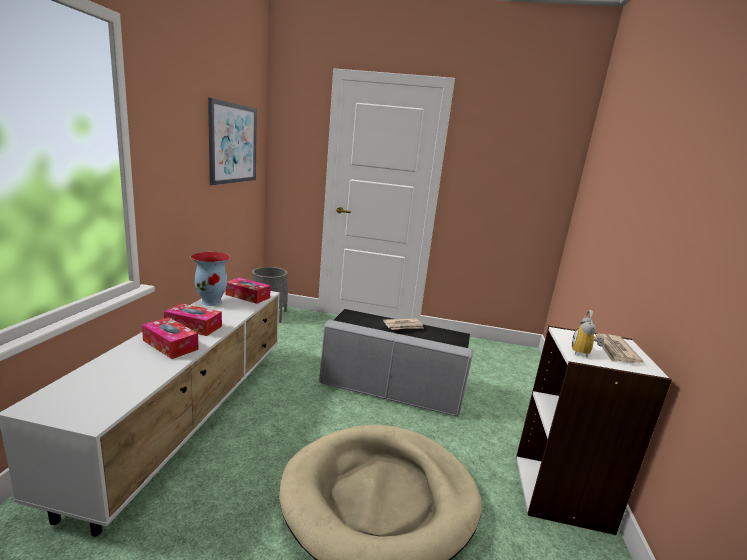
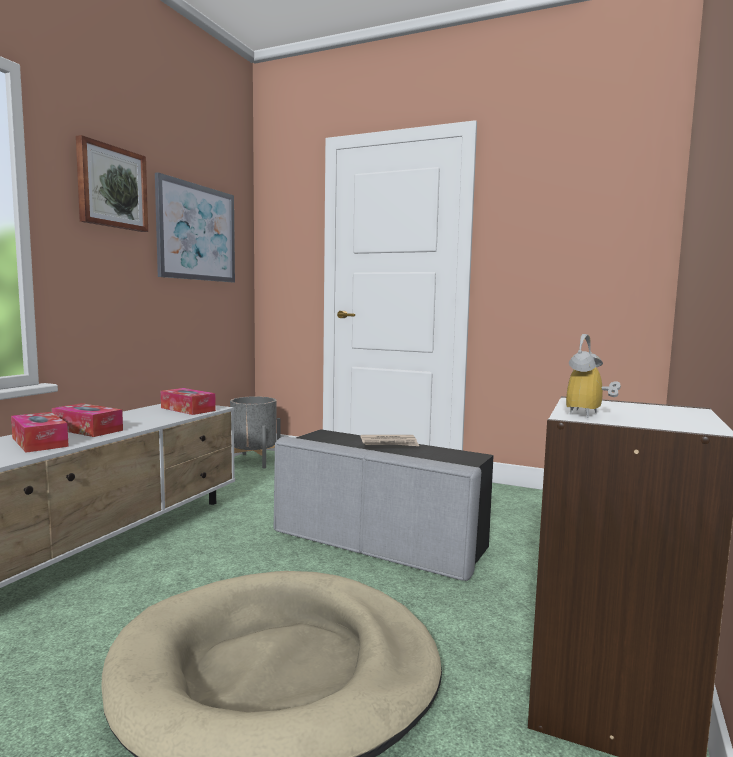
camera: 15 degrees right, 10 degrees down
vase [191,252,230,306] -> none
newspaper [594,334,644,364] -> none
none -> picture [76,135,148,232]

